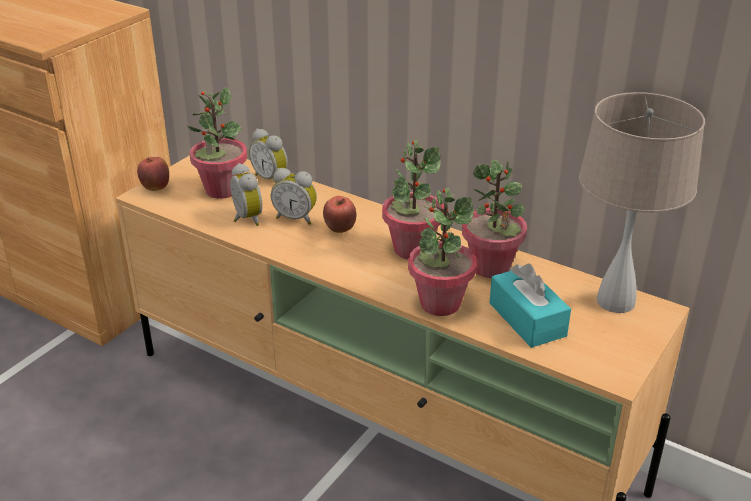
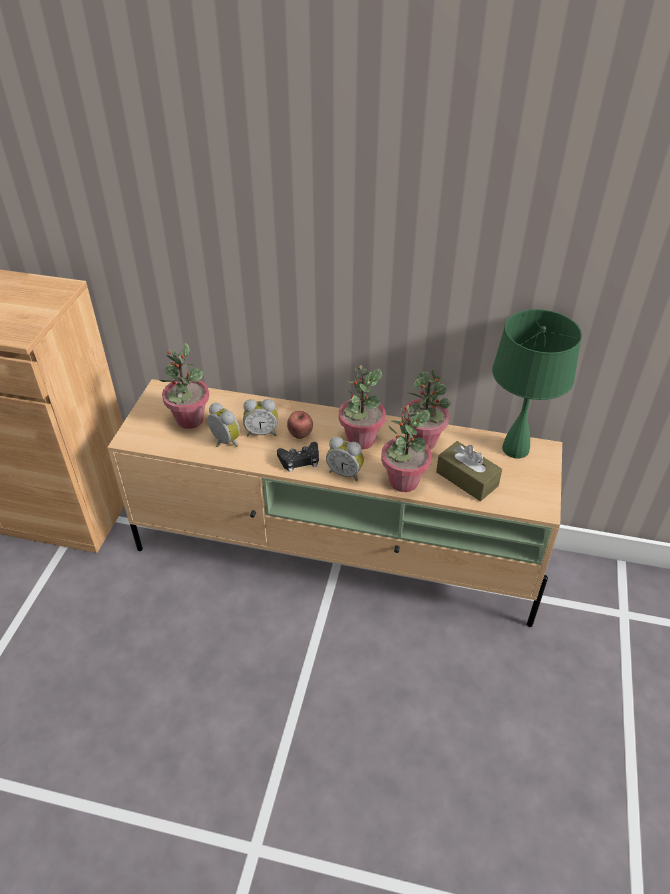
camera: 20 degrees left, 10 degrees up
apple [137,157,169,191] -> none
alarm clock [249,129,288,184] -> alarm clock moved to [326,437,364,481]
turquoise tissue box [489,263,571,348] -> brown tissue box [436,441,502,501]
beige table lamp [579,92,705,313] -> green table lamp [492,309,582,458]
none -> black game controller [277,442,319,472]

